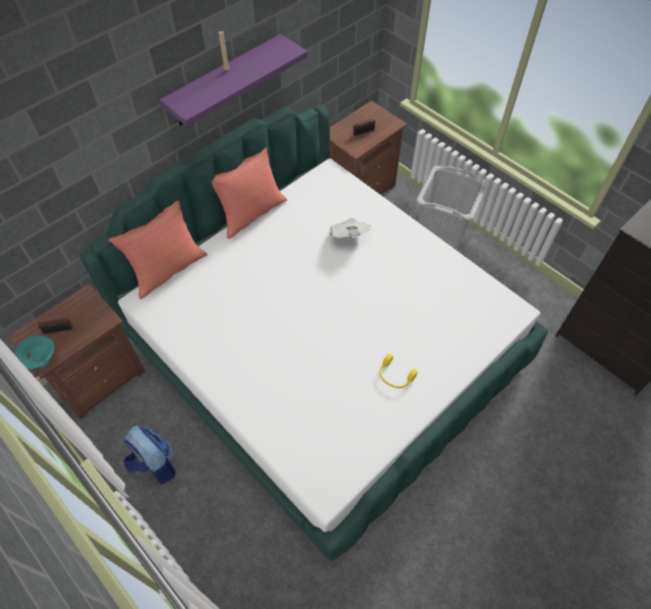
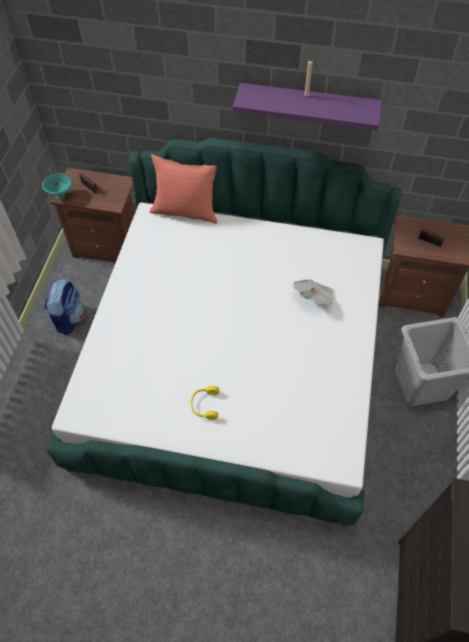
camera: 55 degrees right, 0 degrees up
red pillow [212,147,287,239] -> none

